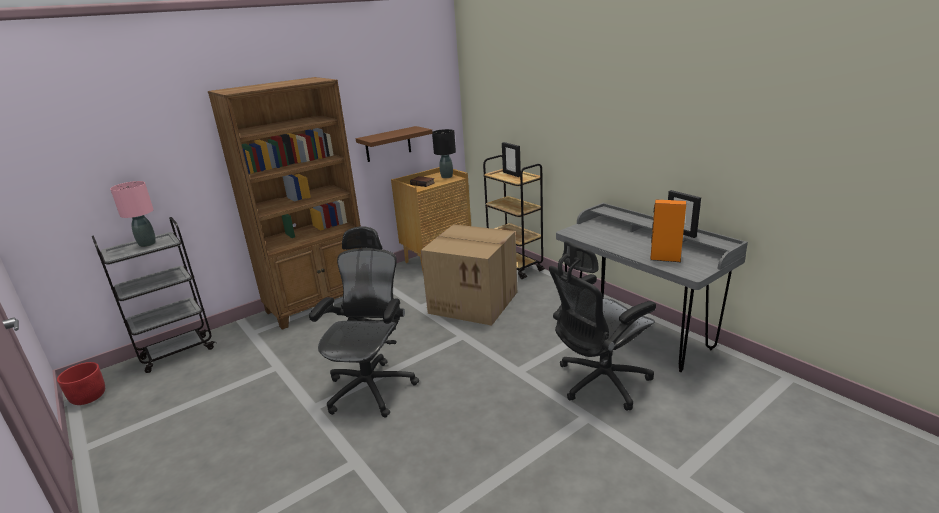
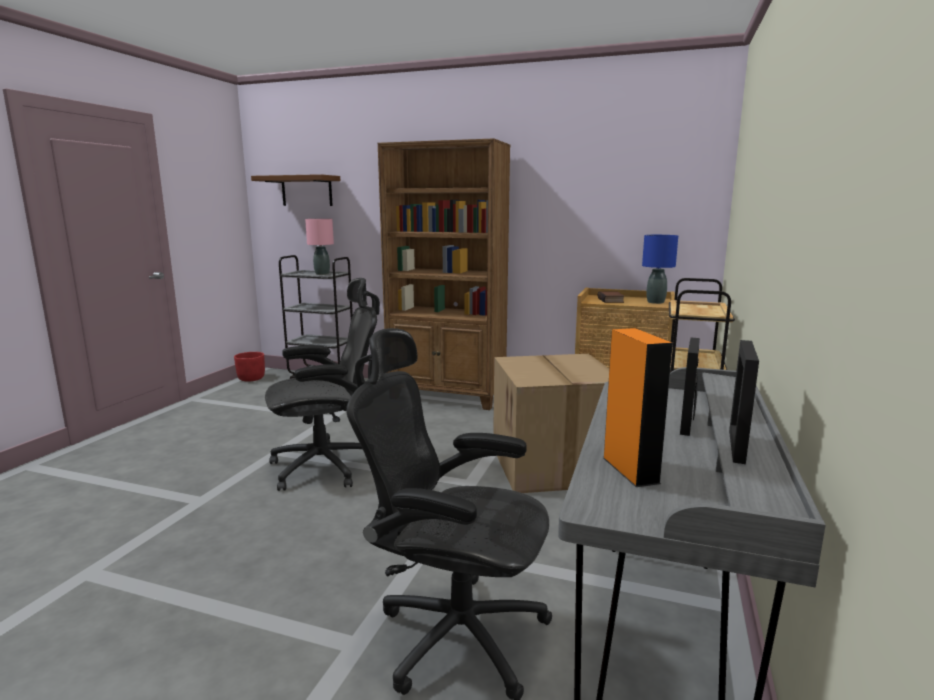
camera: 55 degrees right, 10 degrees down
brown shelf [356,126,433,162] -> brown shelf moved to [251,174,340,206]
black table lamp [432,129,456,178] -> blue table lamp [642,235,678,304]
picture frame [502,142,521,177] -> picture frame moved to [680,338,700,436]

